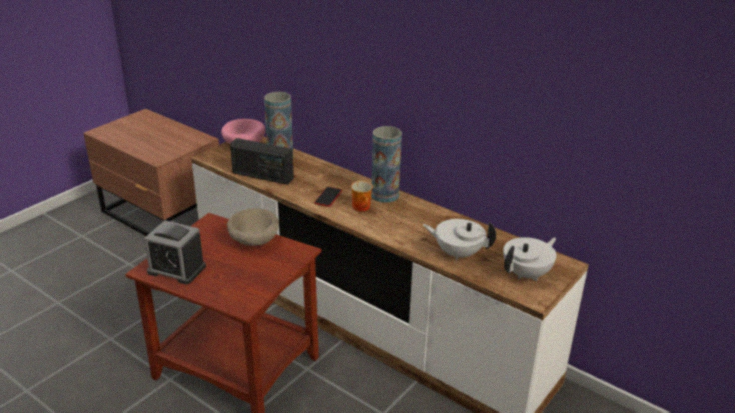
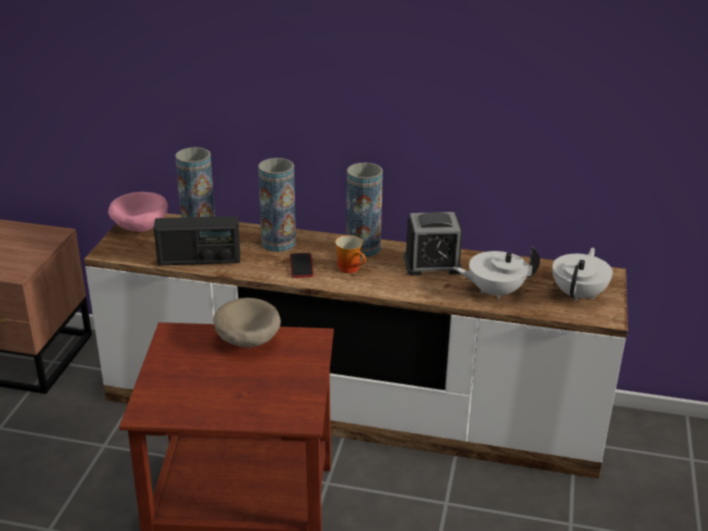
camera: 25 degrees left, 0 degrees up
alarm clock [144,220,206,285] -> alarm clock moved to [404,212,463,276]
none -> vase [258,158,296,252]

